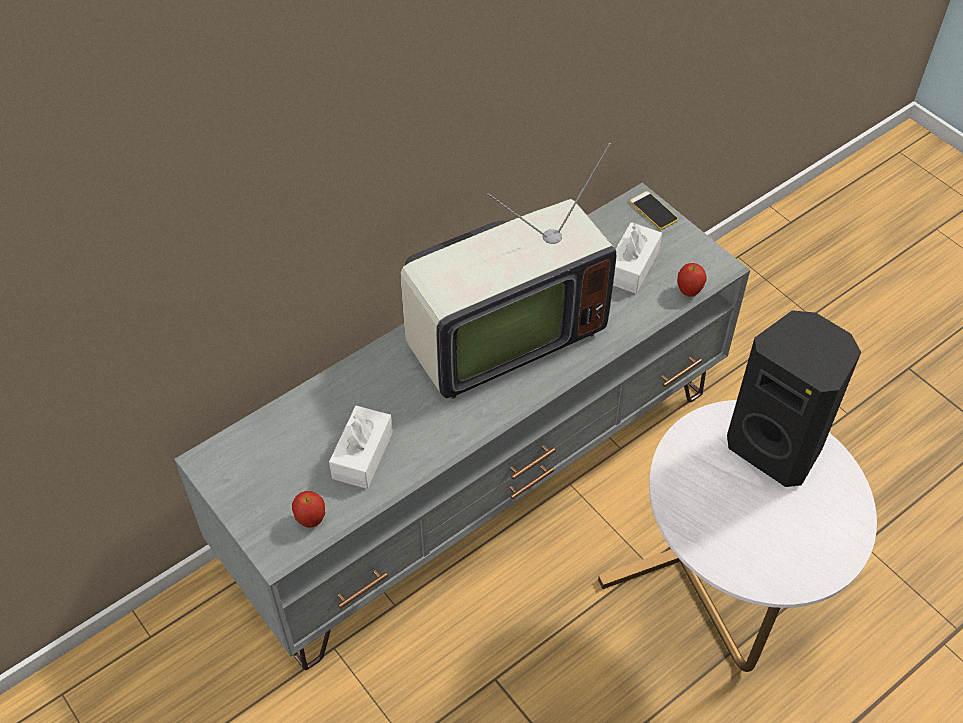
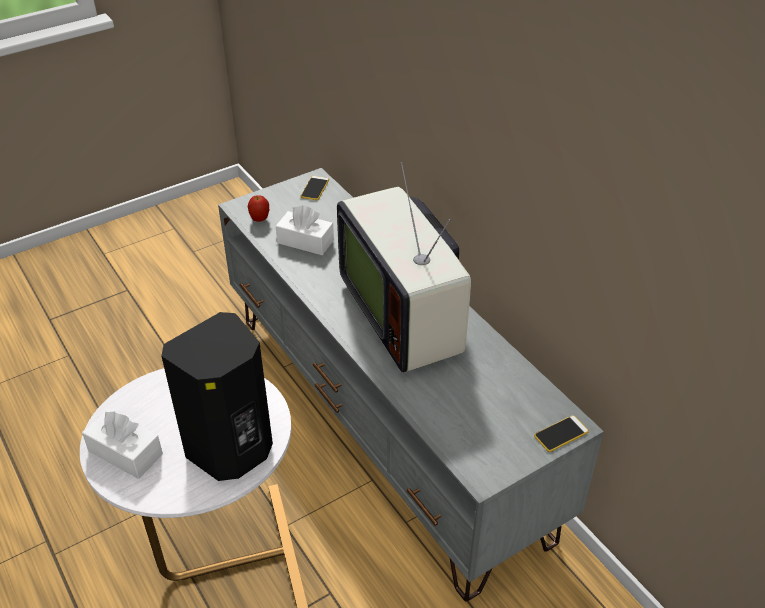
camera: 95 degrees right, 10 degrees down
white tissue box [613,222,662,293] -> white tissue box moved to [82,409,163,479]
apple [677,263,707,297] -> none
none -> phone [300,176,329,200]

